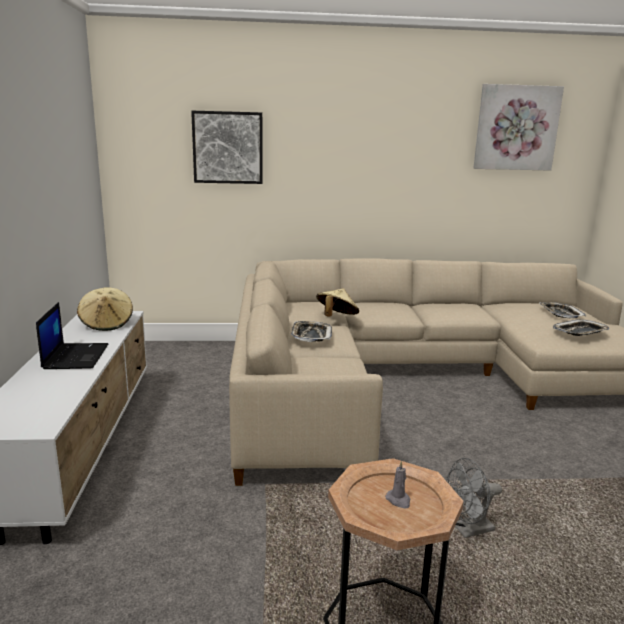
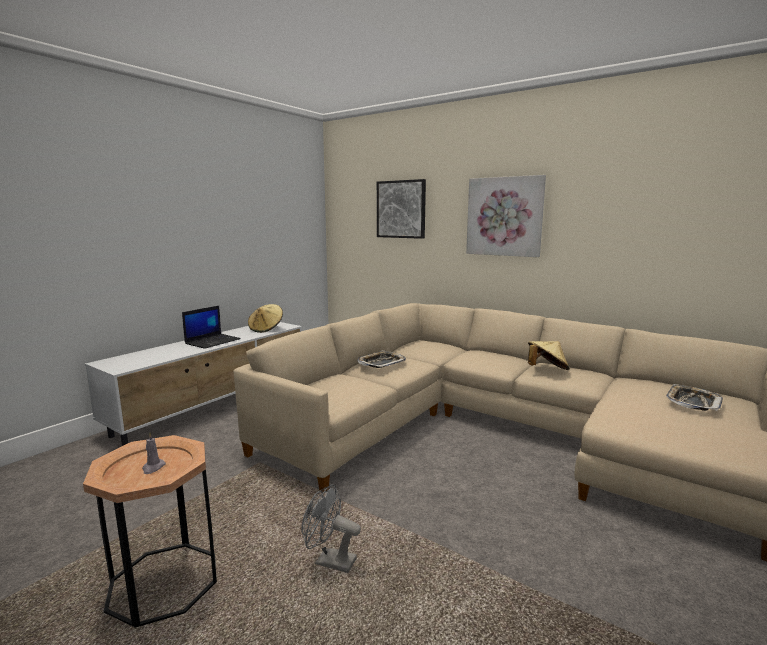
camera: 40 degrees right, 5 degrees down
beige hat [316,288,359,317] -> beige hat moved to [528,341,569,370]
picture [473,84,564,171] -> picture moved to [466,175,546,257]
tray [553,320,609,336] -> none

